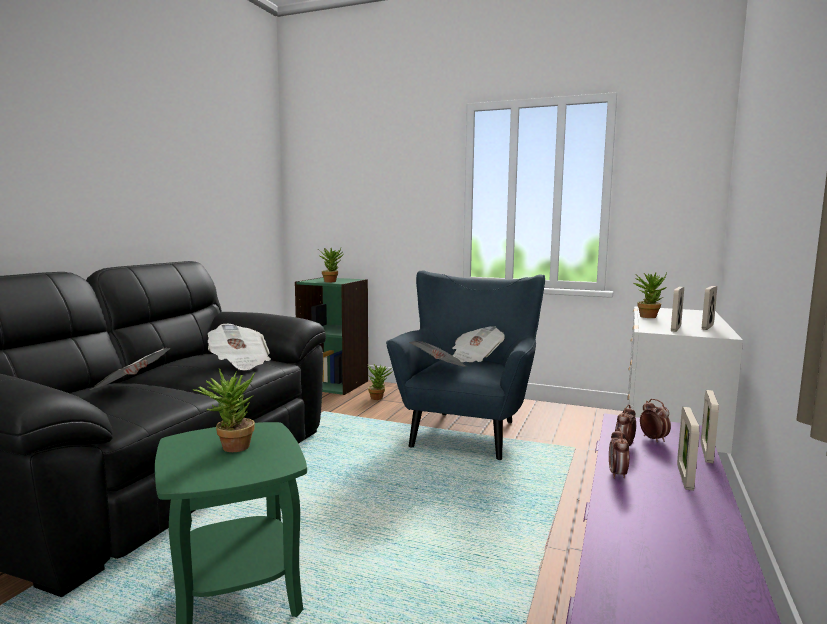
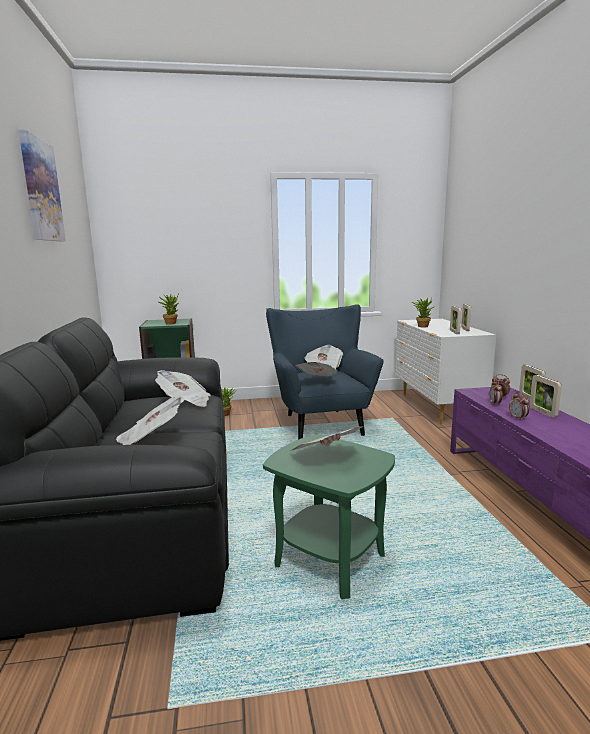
camera: 30 degrees left, 5 degrees up
potted plant [193,368,256,452] -> newspaper [290,426,363,451]
none -> picture [18,129,66,241]

